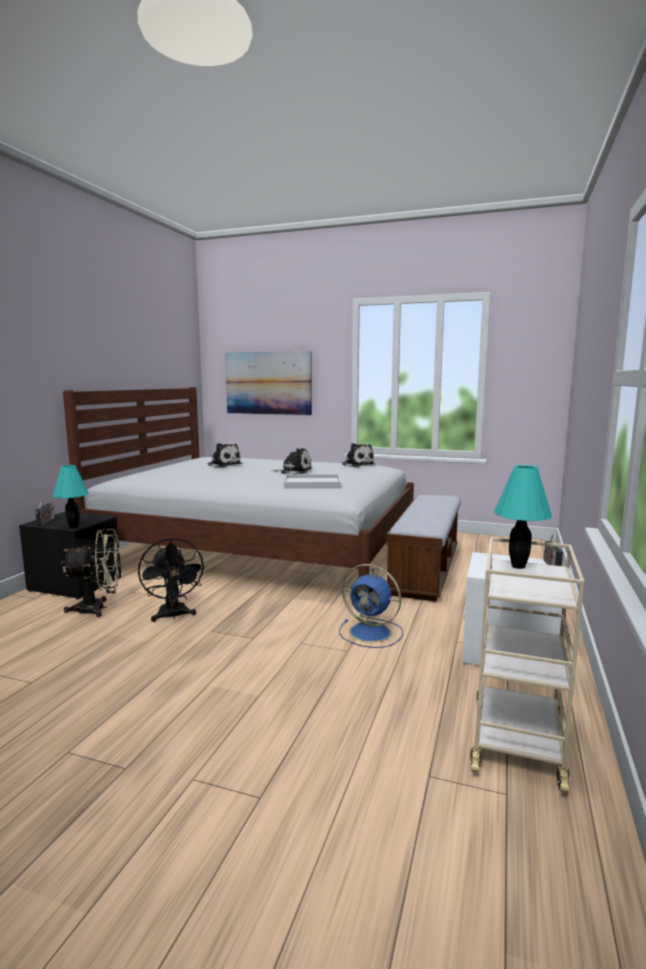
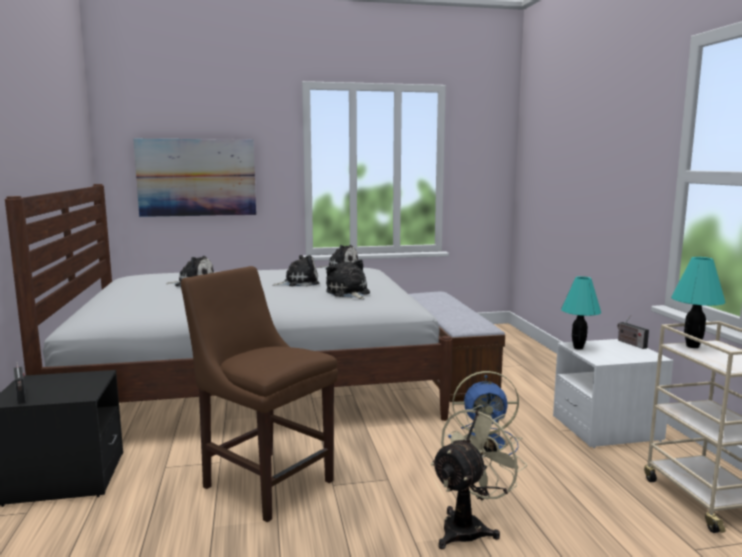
camera: 30 degrees left, 0 degrees up
turquoise table lamp [52,465,89,528] -> turquoise table lamp moved to [561,276,601,350]
beige fan [61,529,120,617] -> beige fan moved to [431,405,527,549]
black fan [138,538,205,622] -> brown chair [181,266,338,522]
white tray [284,474,341,487] -> plush toy [326,259,370,299]

